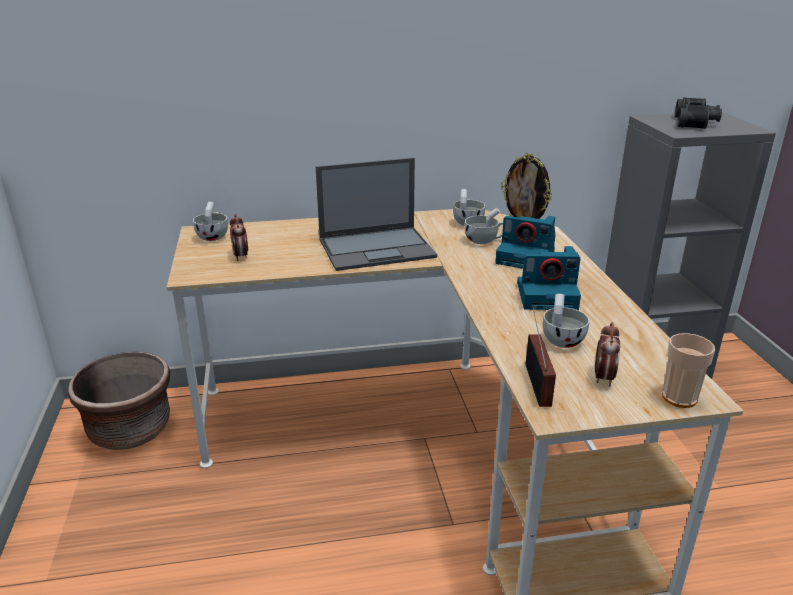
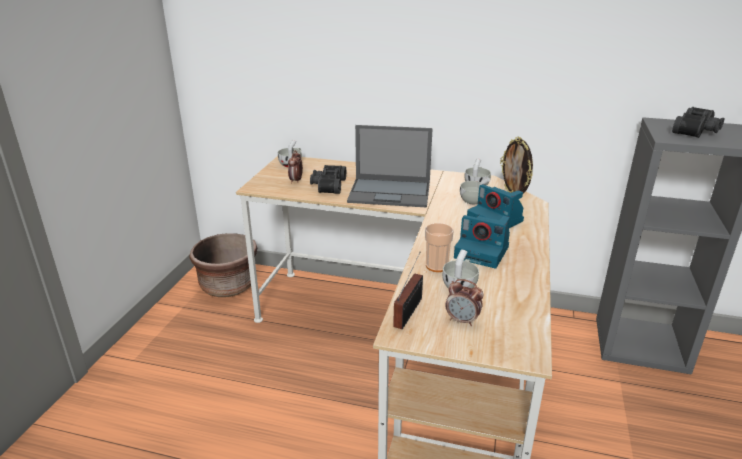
camera: 25 degrees right, 0 degrees up
alarm clock [595,322,620,386] -> alarm clock turned 75 degrees clockwise [445,279,483,326]
cup [662,333,715,408] -> cup moved to [425,223,454,272]
none -> black binoculars [310,165,346,194]

